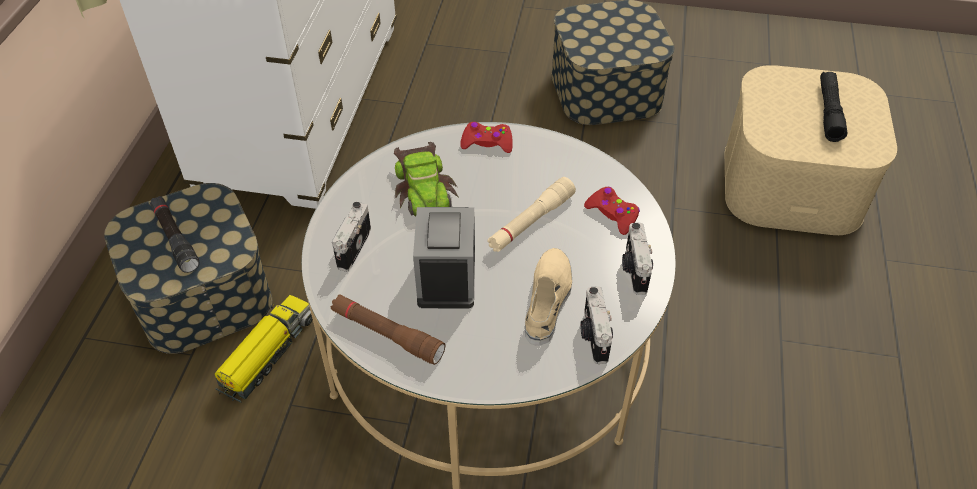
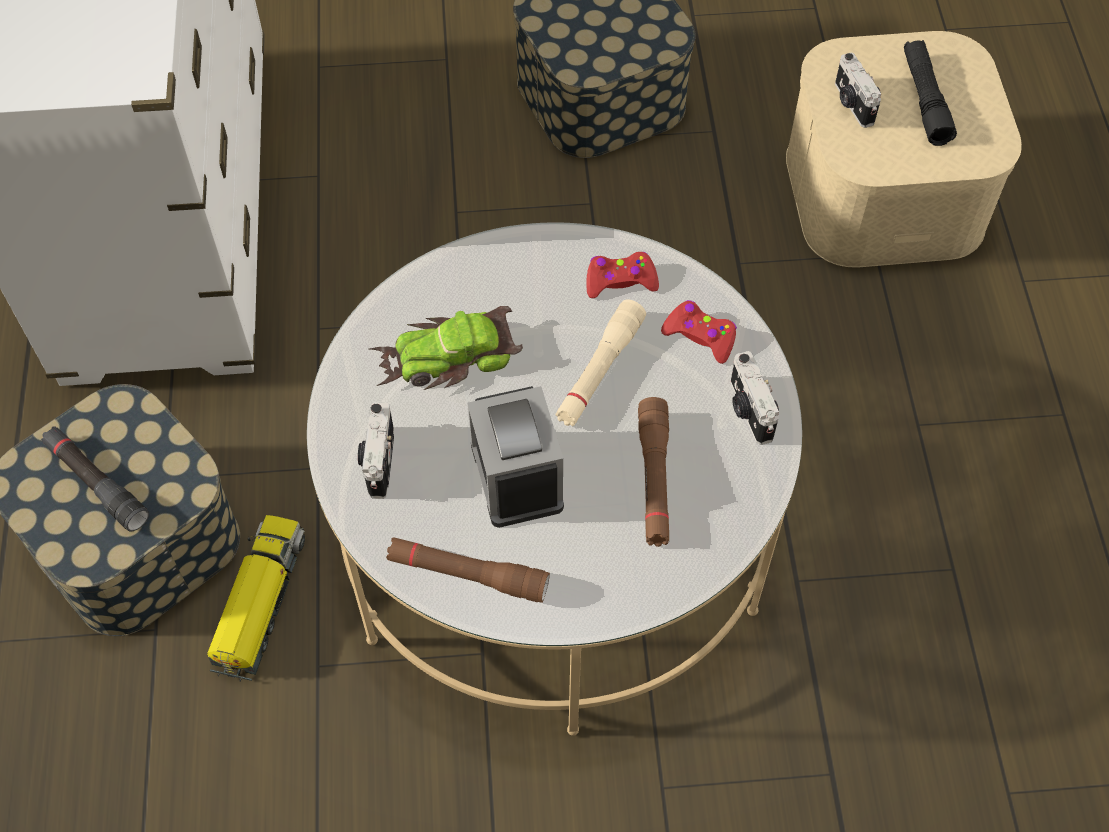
camera: 15 degrees left, 10 degrees up
toy car [394,142,459,216] -> toy car turned 105 degrees clockwise [369,306,523,390]
red game controller [460,122,513,153] -> red game controller moved to [586,252,659,298]
beige shoe [525,248,572,346] -> brown flashlight [638,397,669,547]
camera [580,286,613,364] -> camera moved to [835,53,881,128]

